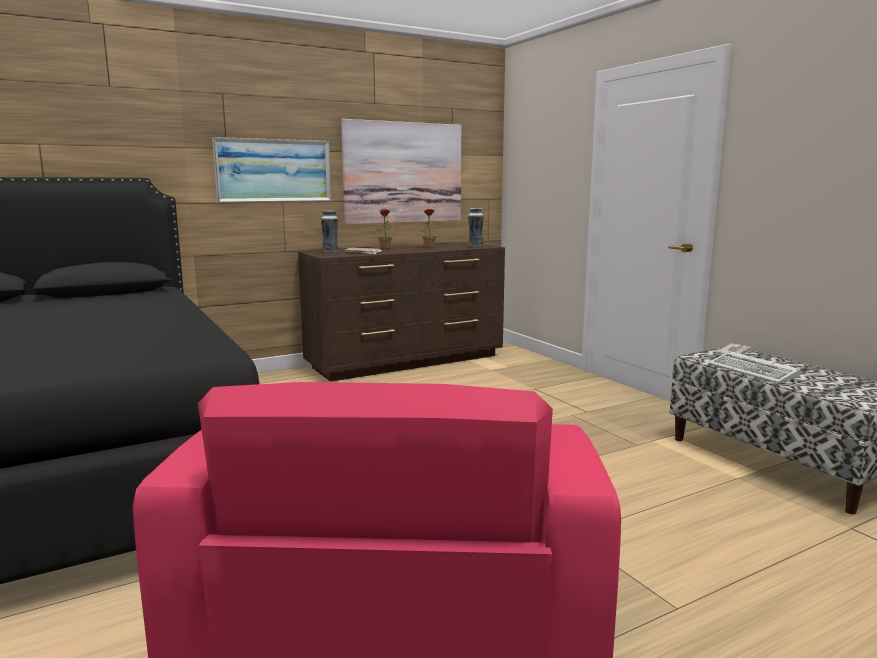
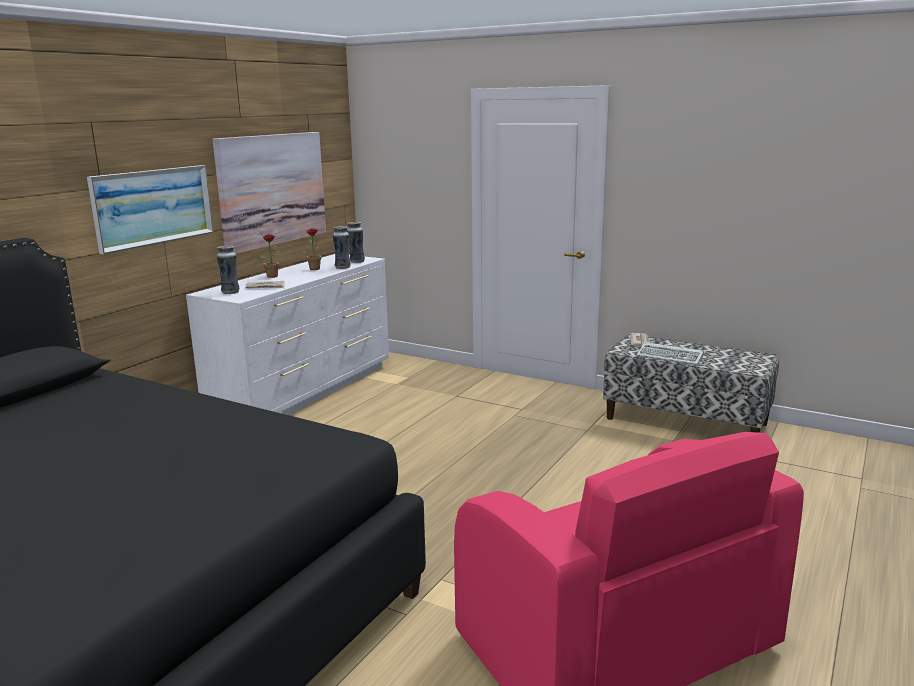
camera: 30 degrees left, 5 degrees up
brown dresser [298,243,505,382] -> white dresser [186,254,389,415]
none -> vase [333,226,351,269]

